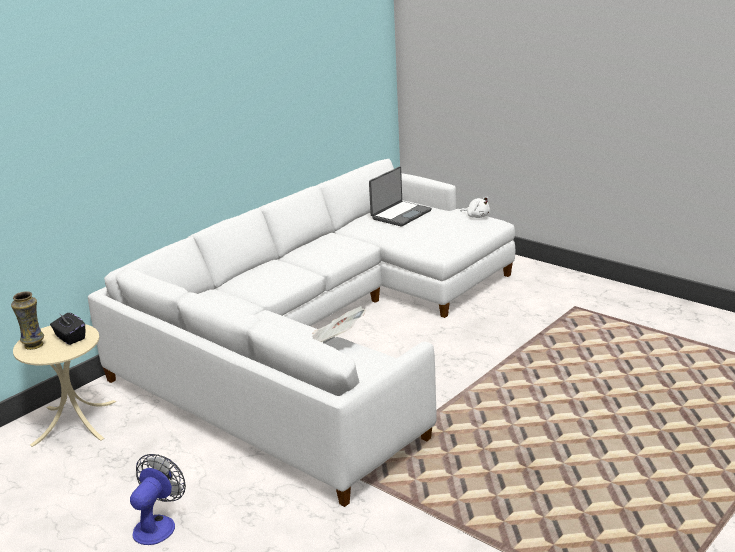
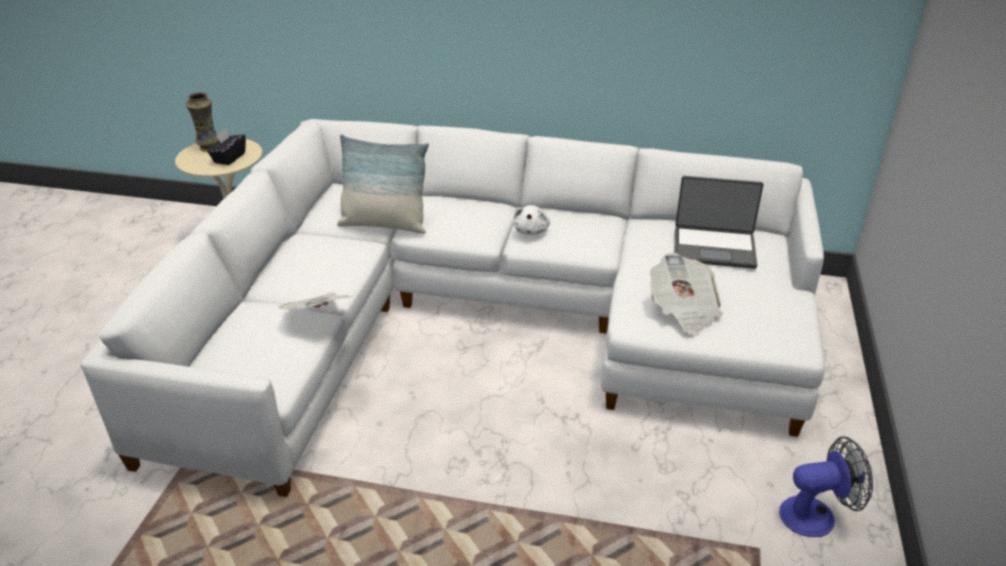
camera: 60 degrees right, 10 degrees up
fan [130,454,186,545] -> fan moved to [779,436,873,537]
white plush toy [460,196,490,218] -> white plush toy moved to [514,205,550,235]
none -> pillow [337,134,429,234]
none -> newspaper [650,253,723,334]

